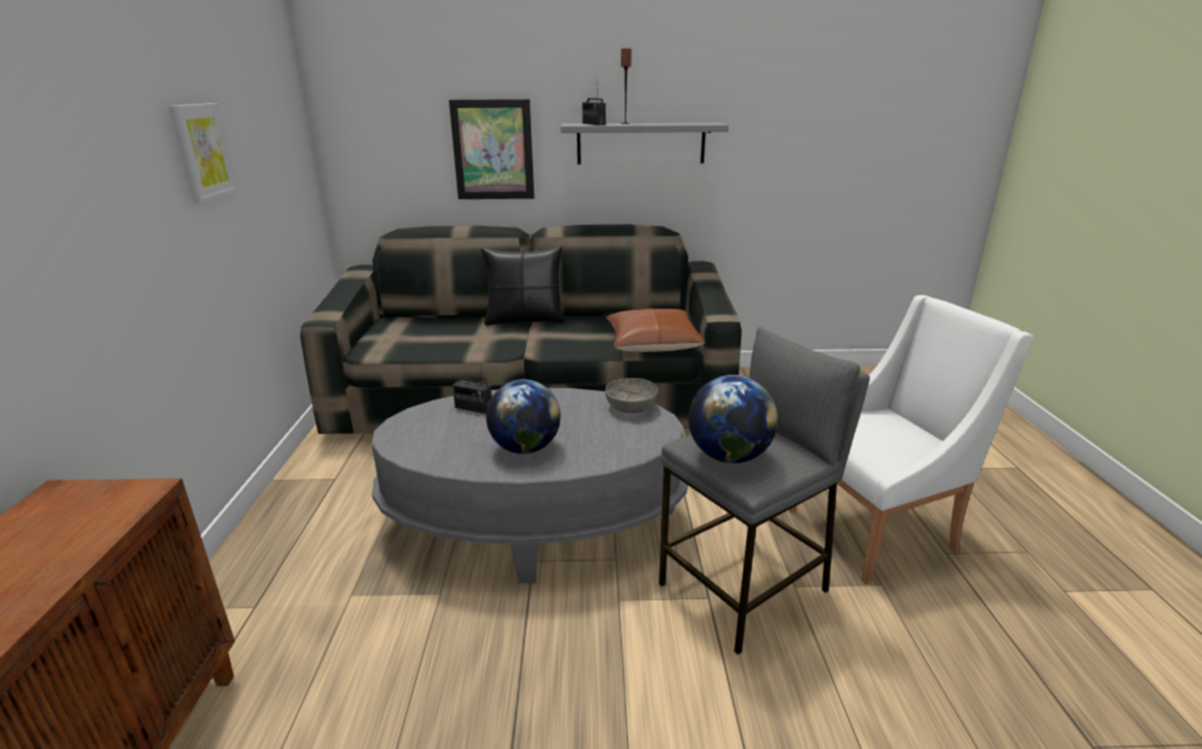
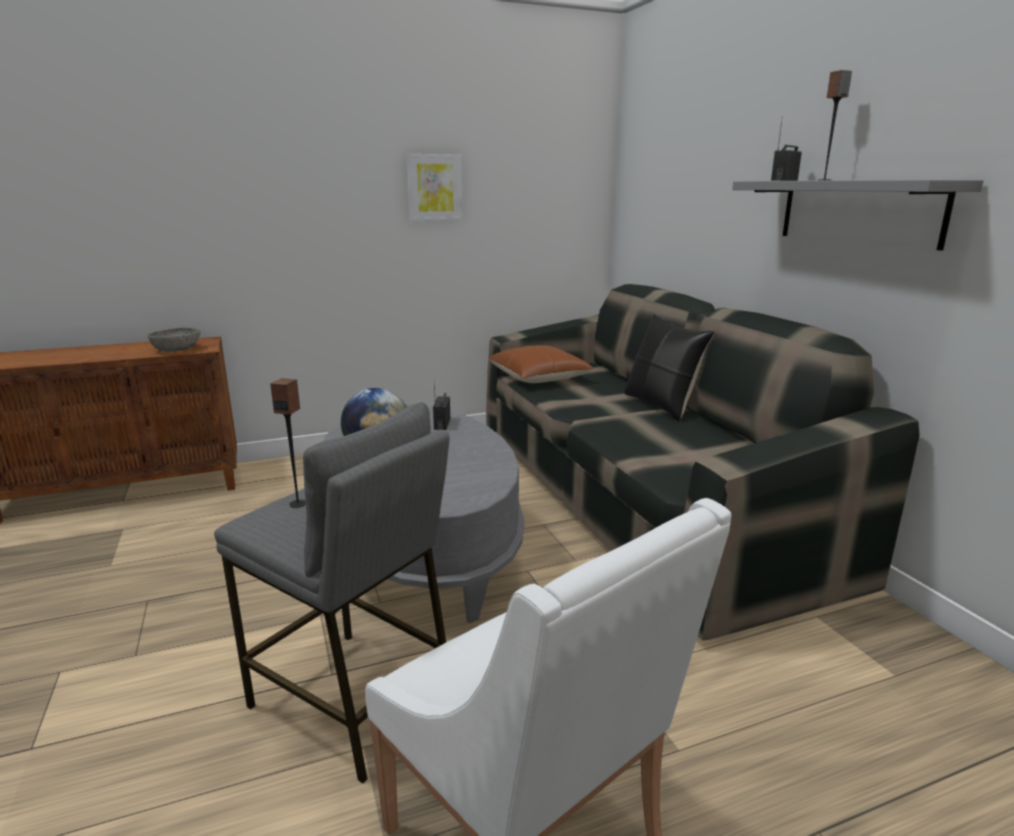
camera: 70 degrees right, 5 degrees down
picture [449,99,534,199] -> none
grey bowl [605,378,658,413] -> grey bowl moved to [147,328,200,352]
brown pillow [606,308,705,352] -> brown pillow moved to [488,346,594,383]
globe [688,375,778,463] -> speaker [270,378,306,508]

